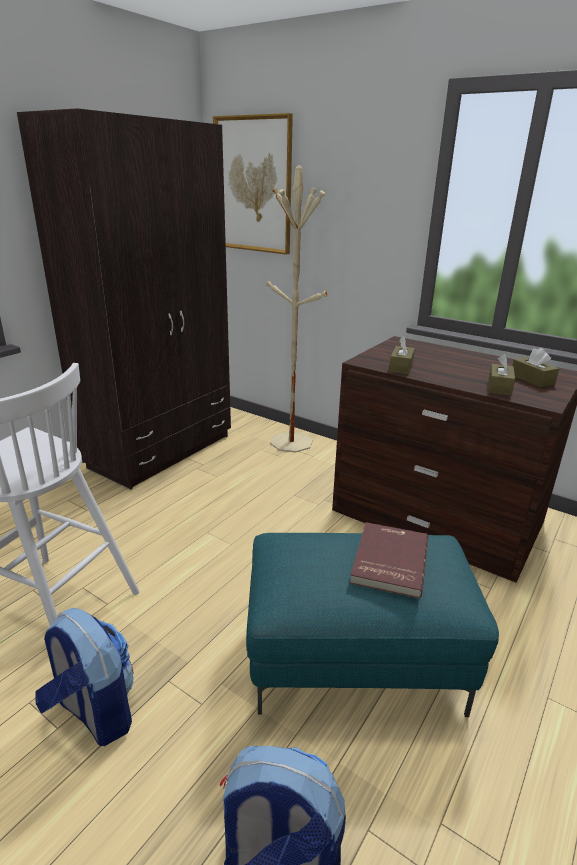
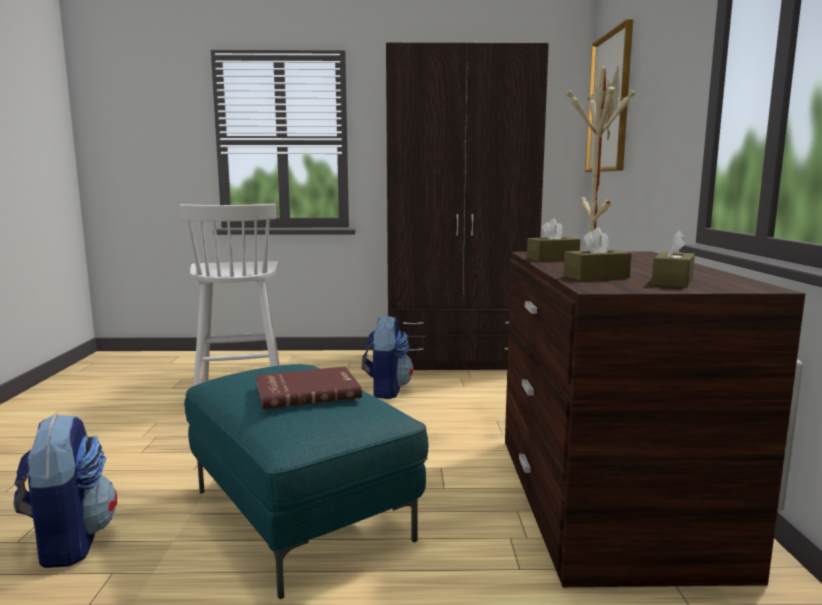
camera: 55 degrees right, 15 degrees down
backpack [35,608,134,746] -> backpack moved to [362,315,414,399]

